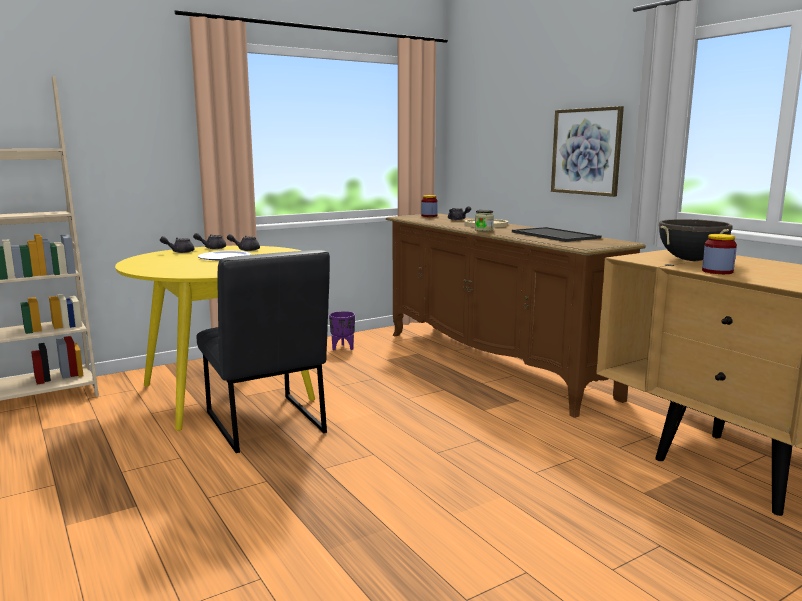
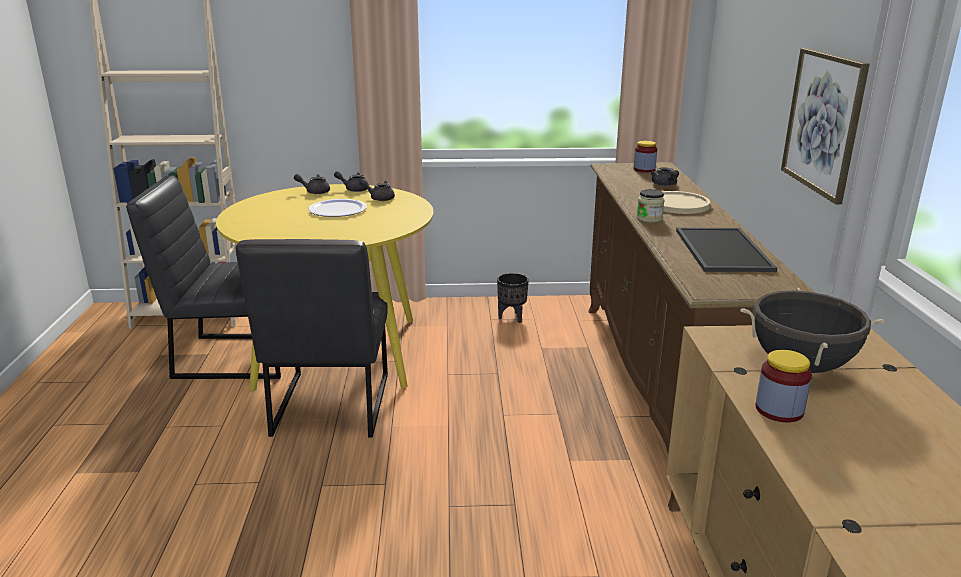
camera: 30 degrees right, 10 degrees up
purple planter [329,311,355,350] -> black planter [497,273,529,323]
none -> grey chair [126,175,281,379]

